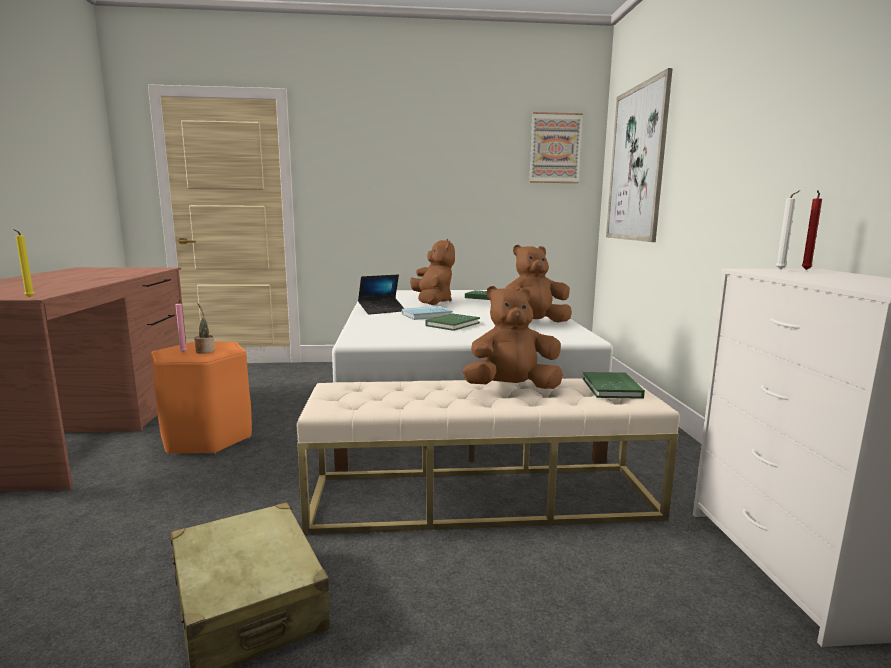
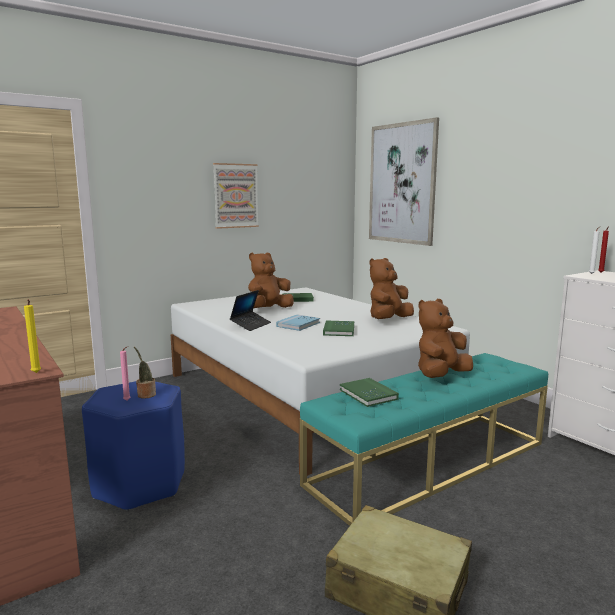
camera: 30 degrees left, 0 degrees up
orange stool [151,342,252,455] -> blue stool [82,381,185,511]
beige bench [296,378,680,535] -> turquoise bench [300,353,548,526]
brown plush toy [410,239,455,305] -> brown plush toy turned 90 degrees counterclockwise [248,253,294,308]
picture [529,112,583,183] -> picture moved to [213,163,259,229]
green book [583,372,645,399] -> green book moved to [340,378,399,407]

